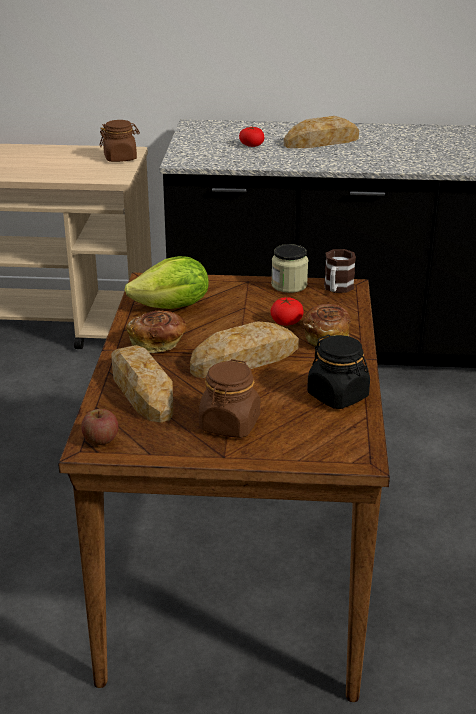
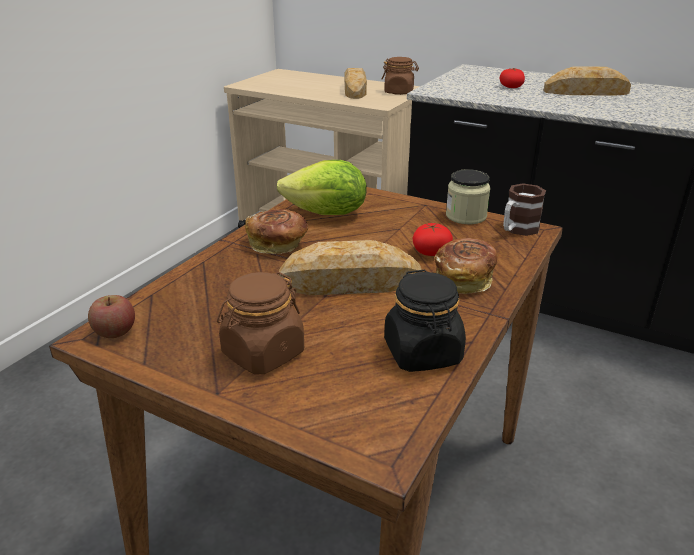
camera: 25 degrees right, 0 degrees up
bread [111,345,173,423] -> bread moved to [345,68,367,99]

